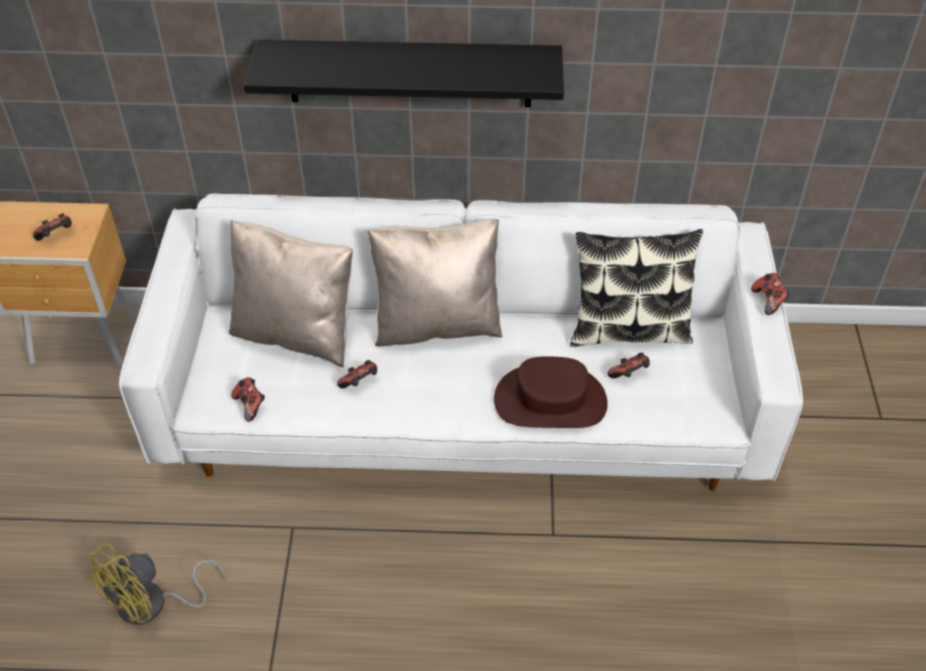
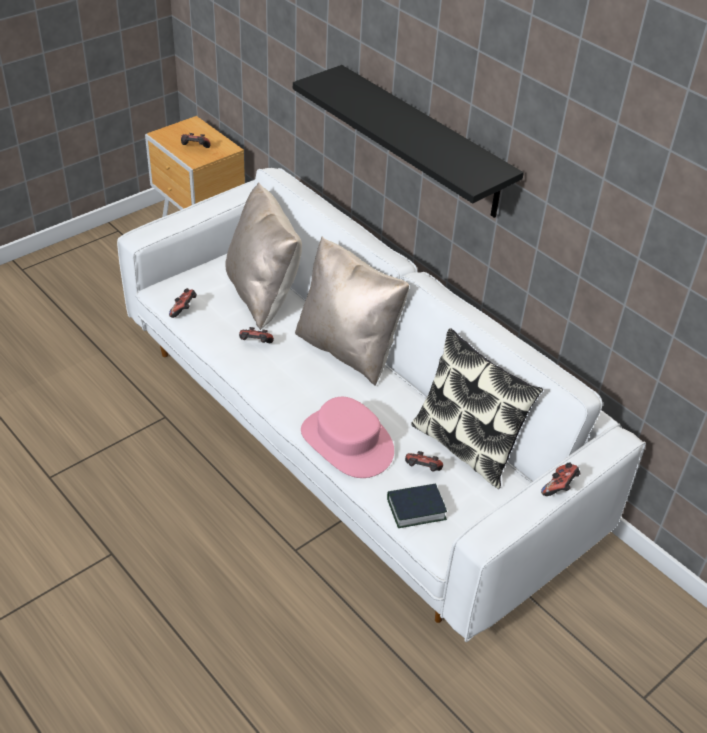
camera: 45 degrees right, 5 degrees down
yellow fan [88,543,226,625] -> none
brown hat [494,356,608,428] -> pink hat [301,397,394,478]
none -> book [387,483,447,528]

